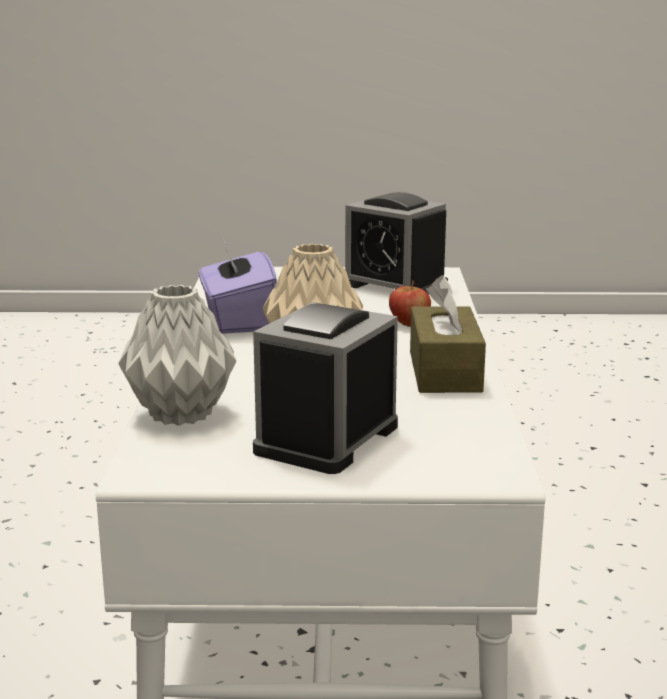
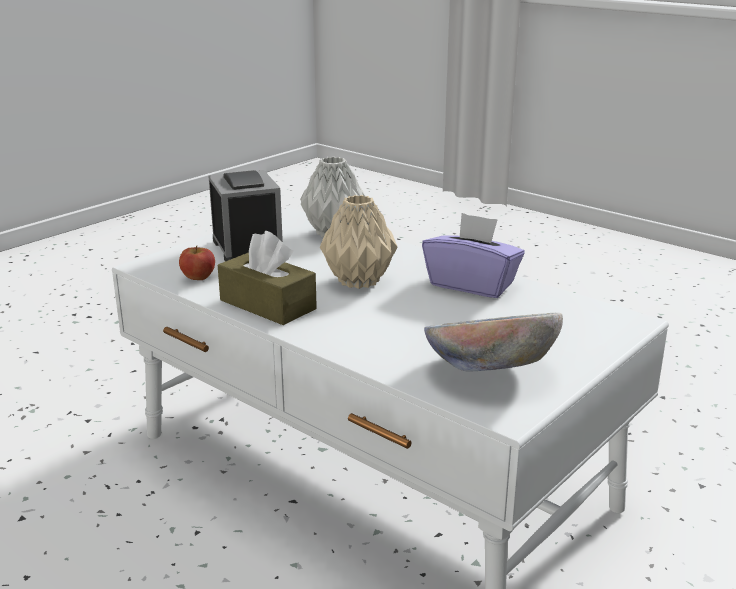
camera: 130 degrees right, 5 degrees up
alarm clock [345,192,448,295] -> bowl [424,313,563,372]
apple [389,280,431,327] -> apple moved to [179,246,215,280]

